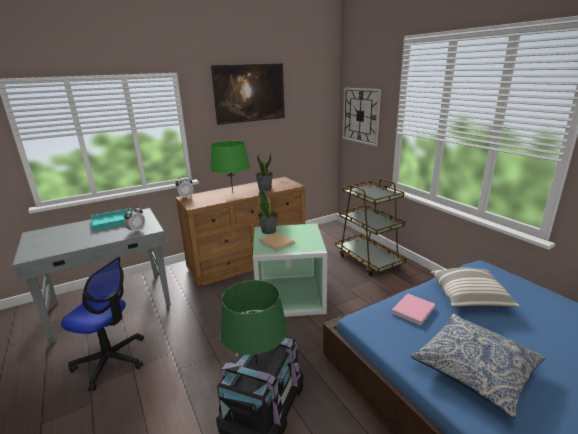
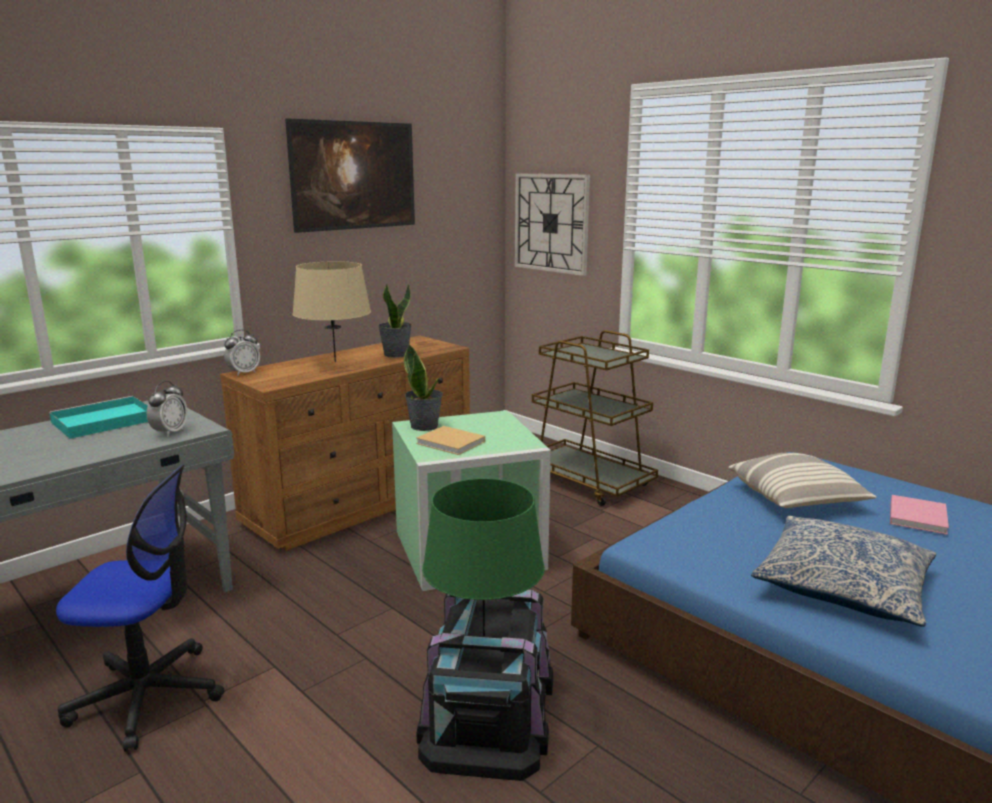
camera: 15 degrees left, 5 degrees down
green table lamp [210,141,250,193] -> beige table lamp [292,261,371,362]
pink book [392,293,435,326] -> pink book moved to [890,495,949,535]

